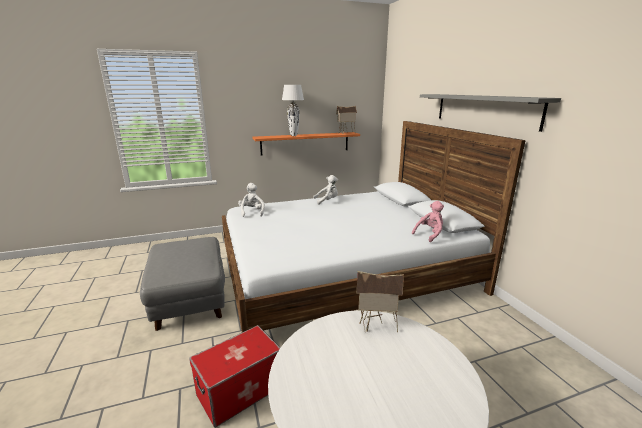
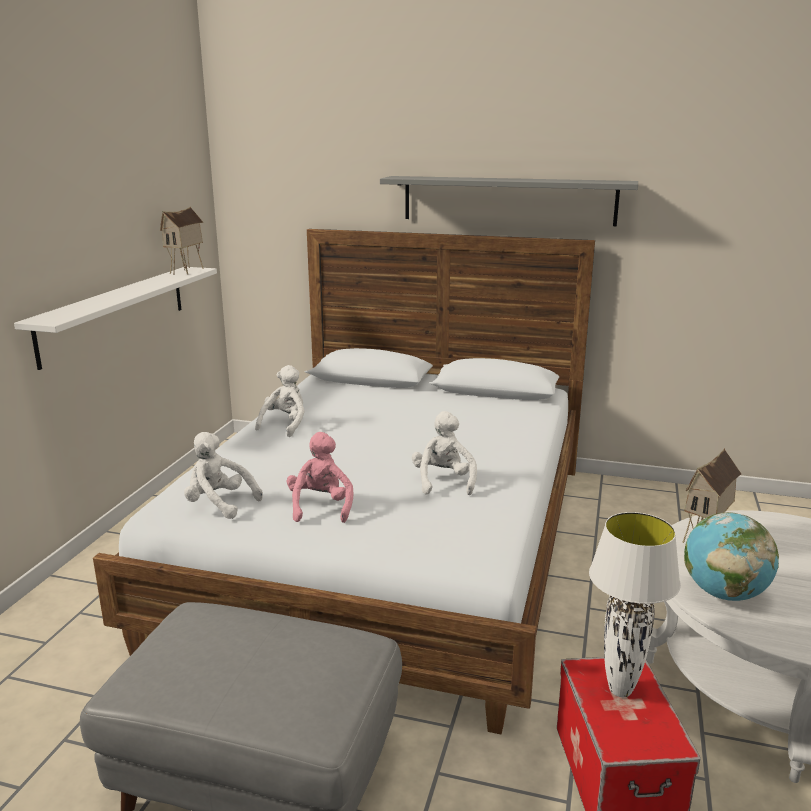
camera: 55 degrees left, 0 degrees up
orange shelf [252,132,360,155] -> white shelf [14,267,217,370]
white table lamp [282,85,304,136] -> white table lamp moved to [589,512,681,697]
pink plush toy [412,201,444,242] -> pink plush toy moved to [287,432,353,523]
none -> white plush toy [412,411,477,495]
none -> globe [684,512,779,601]

